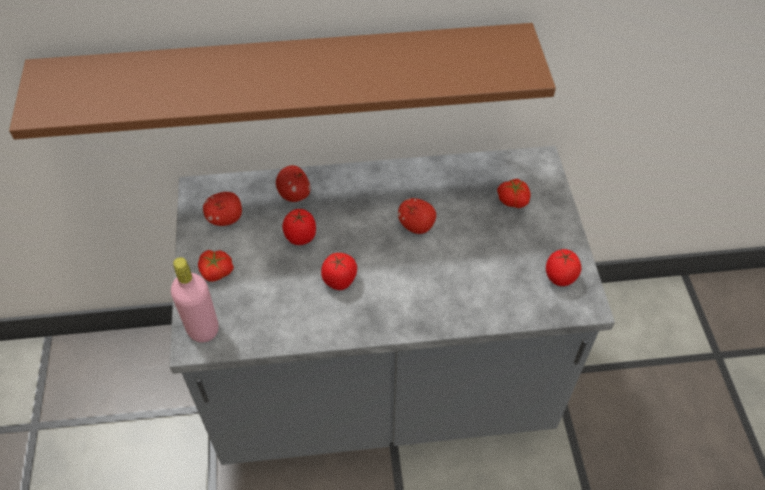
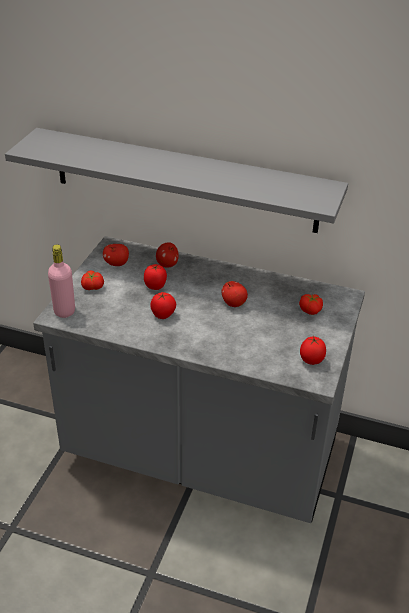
camera: 25 degrees right, 15 degrees down
brown shelf [9,23,556,140] -> grey shelf [5,128,348,233]

